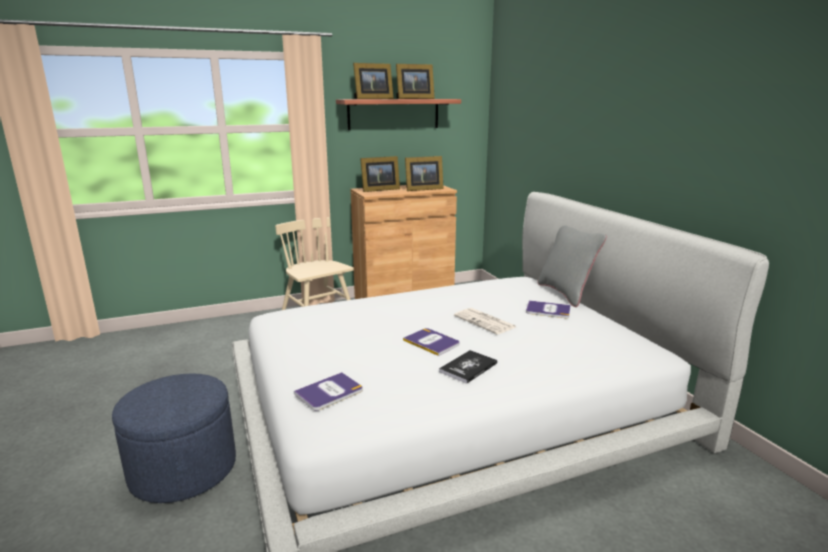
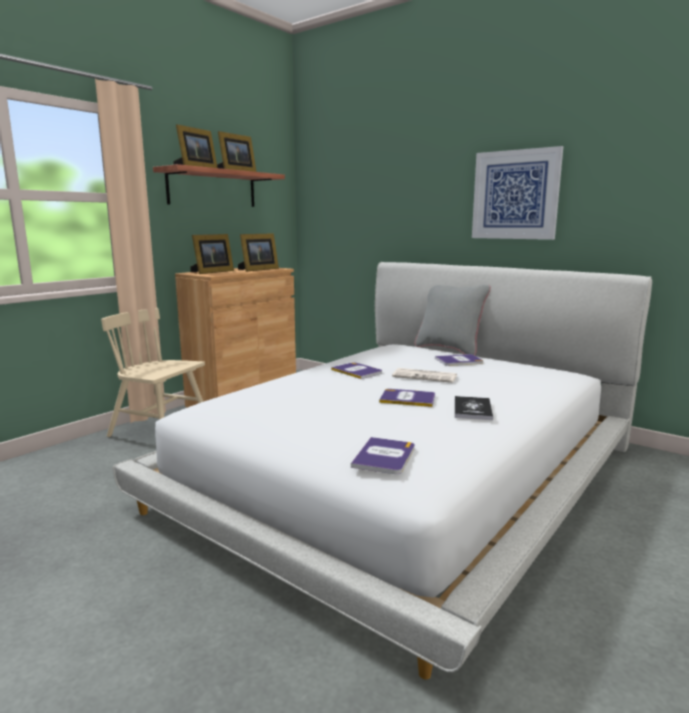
camera: 30 degrees left, 5 degrees down
blue ottoman [112,373,236,503] -> none
none -> book [331,362,382,379]
none -> picture [472,146,564,240]

